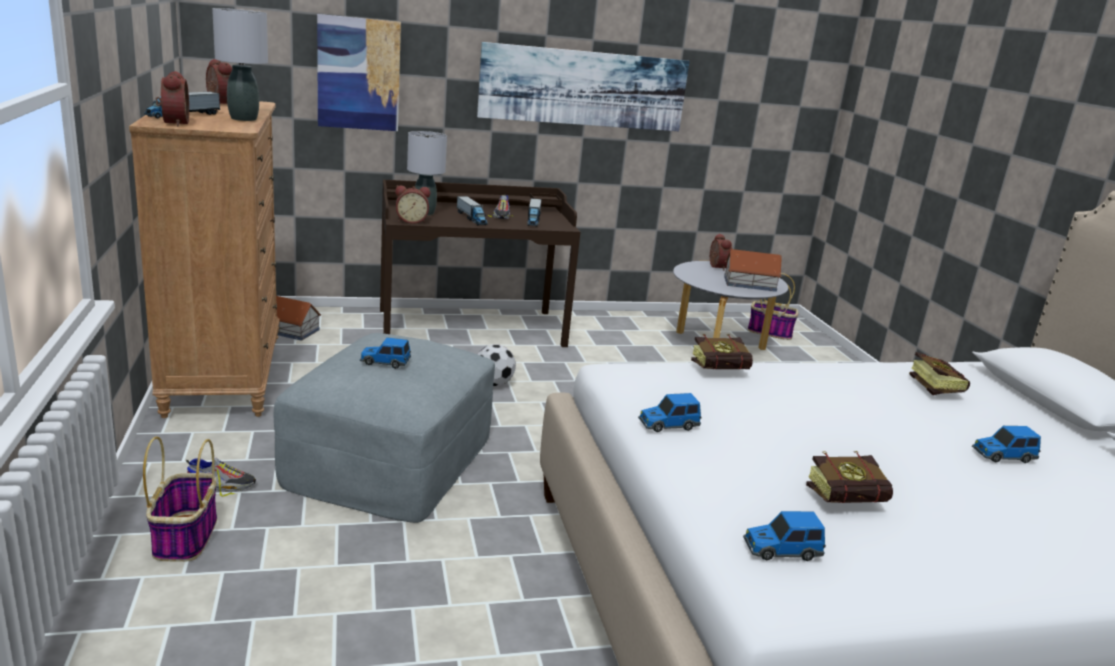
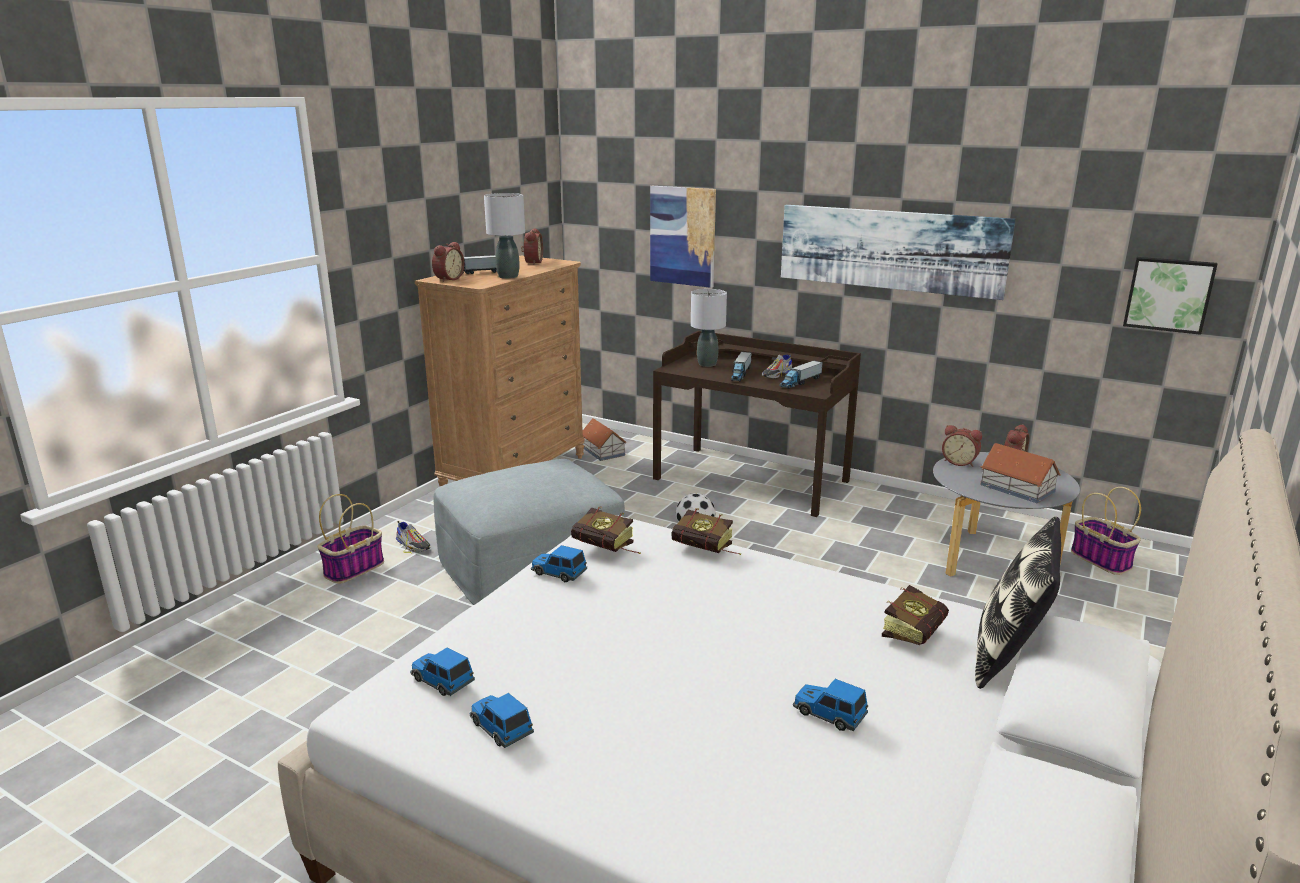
camera: 45 degrees right, 0 degrees up
toy car [360,338,411,369] -> toy car moved to [470,693,534,748]
alarm clock [395,185,430,224] -> alarm clock moved to [942,425,982,467]
book [806,451,893,503] -> book moved to [571,506,641,554]
none -> pillow [975,516,1061,689]
none -> picture [1123,257,1218,335]

